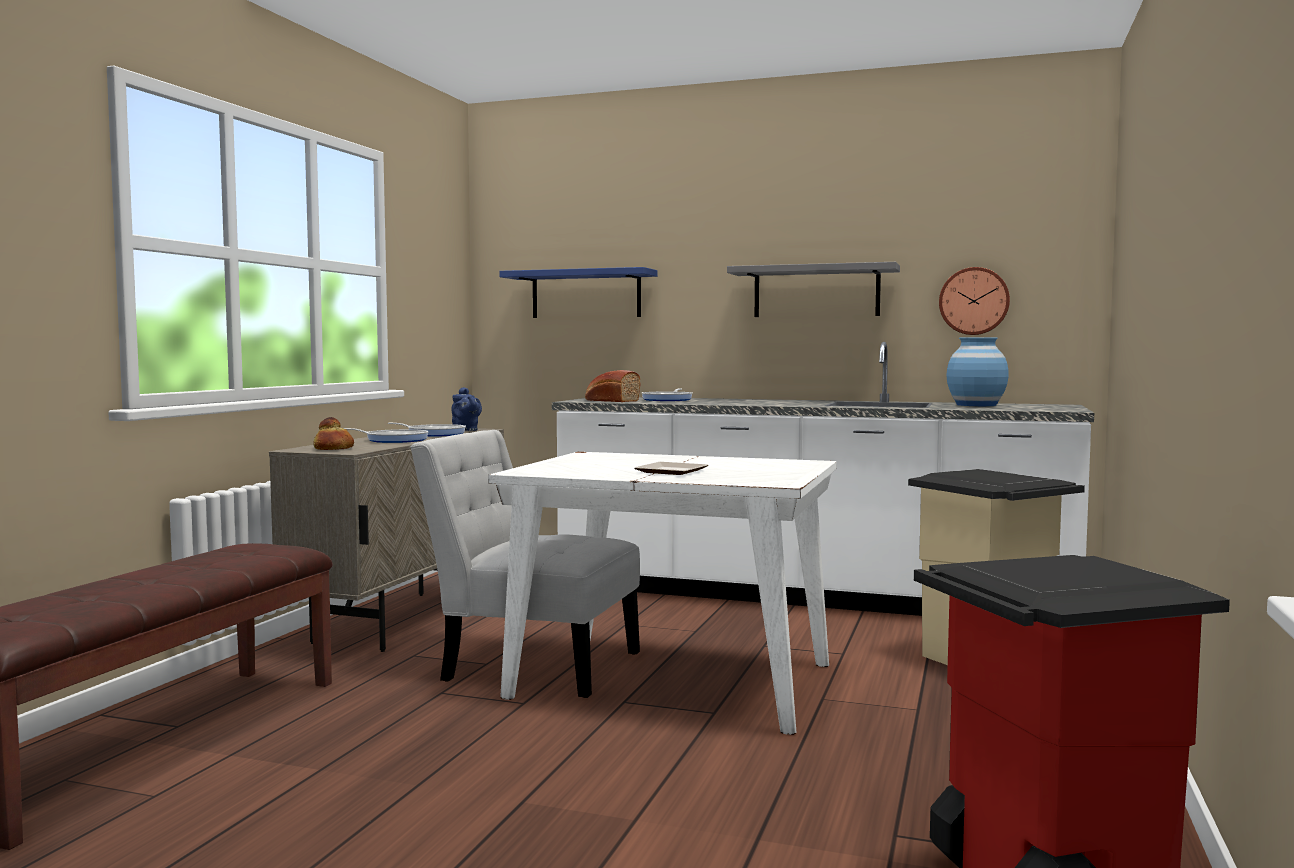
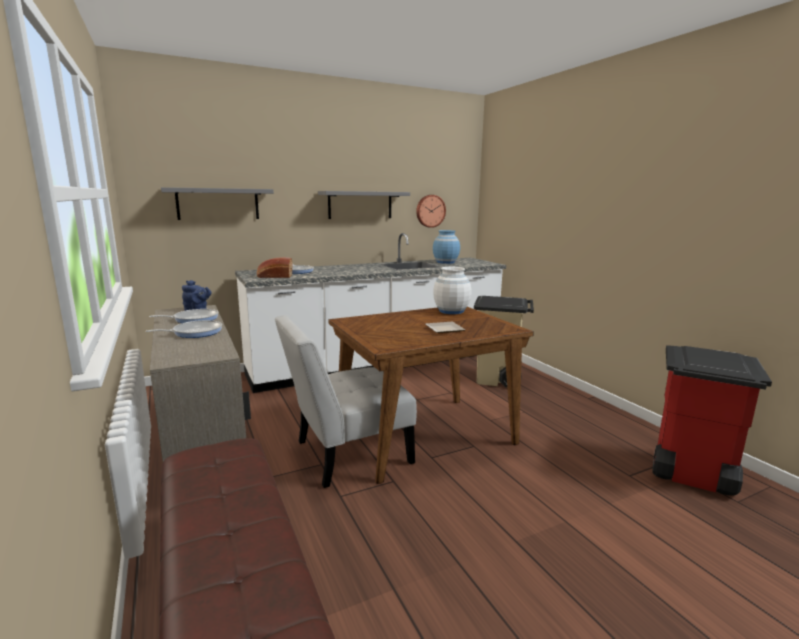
camera: 45 degrees left, 10 degrees up
bread [313,417,354,450] -> none
white dining table [488,452,837,735] -> brown dining table [328,307,534,484]
blue shelf [499,267,657,318] -> grey shelf [161,187,274,220]
none -> white vase [433,267,472,314]

